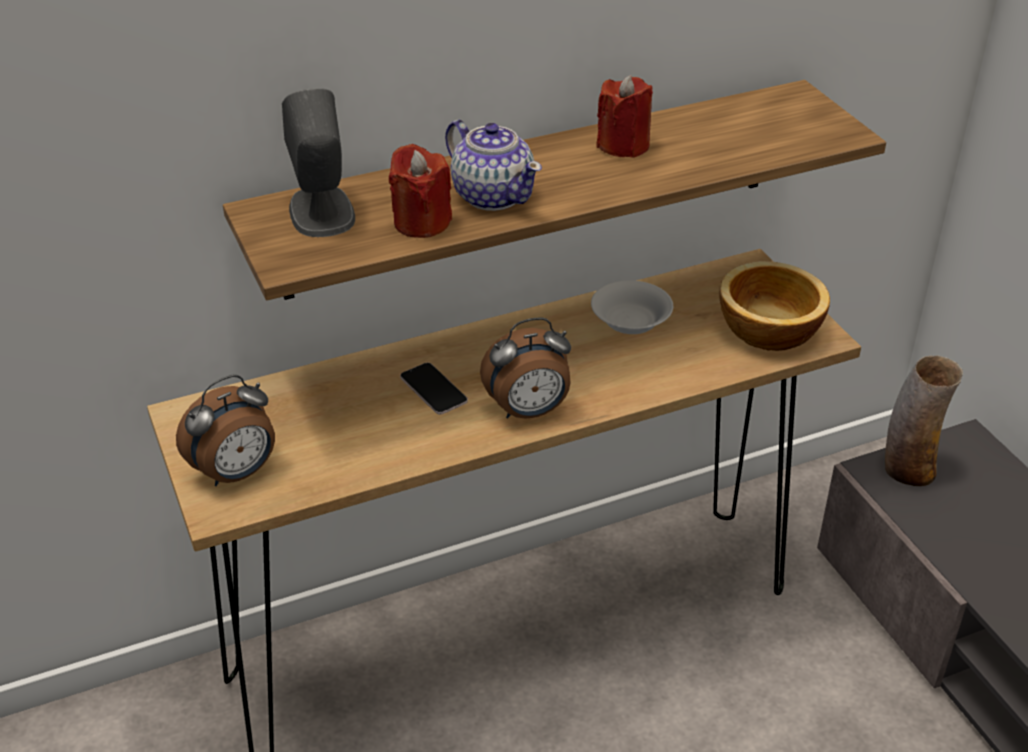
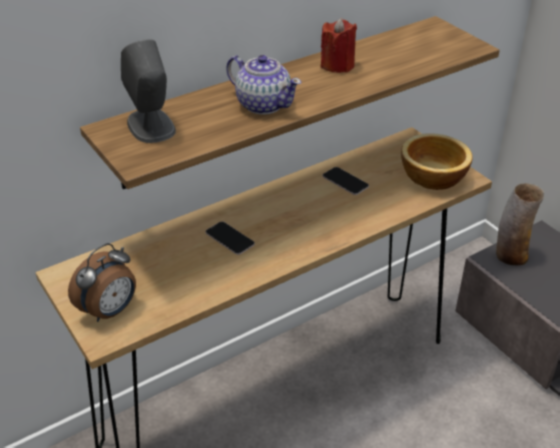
camera: 10 degrees left, 0 degrees up
red candle [389,144,452,238] -> none
alarm clock [480,317,571,419] -> none
white bowl [591,280,673,334] -> phone [323,167,369,195]

